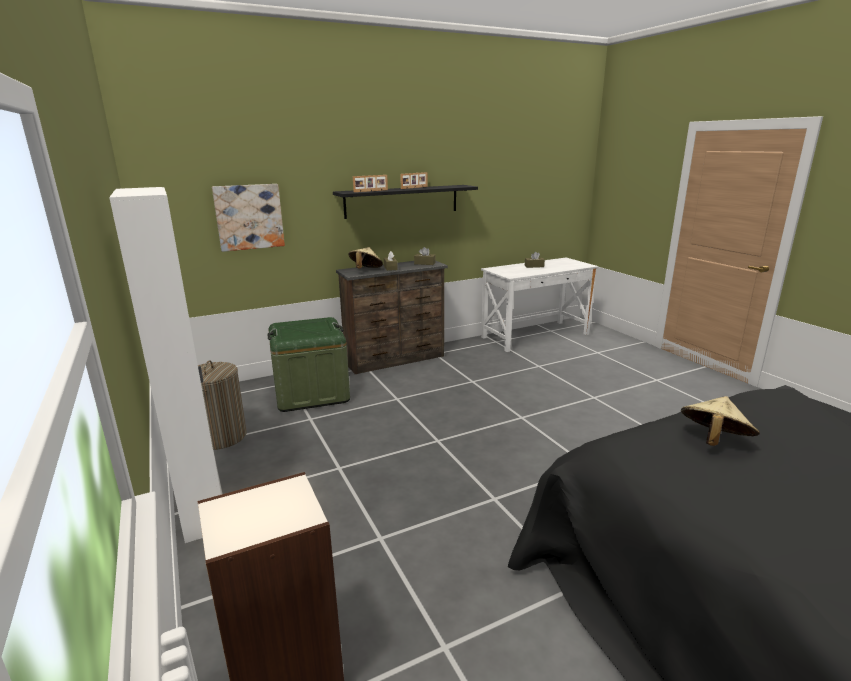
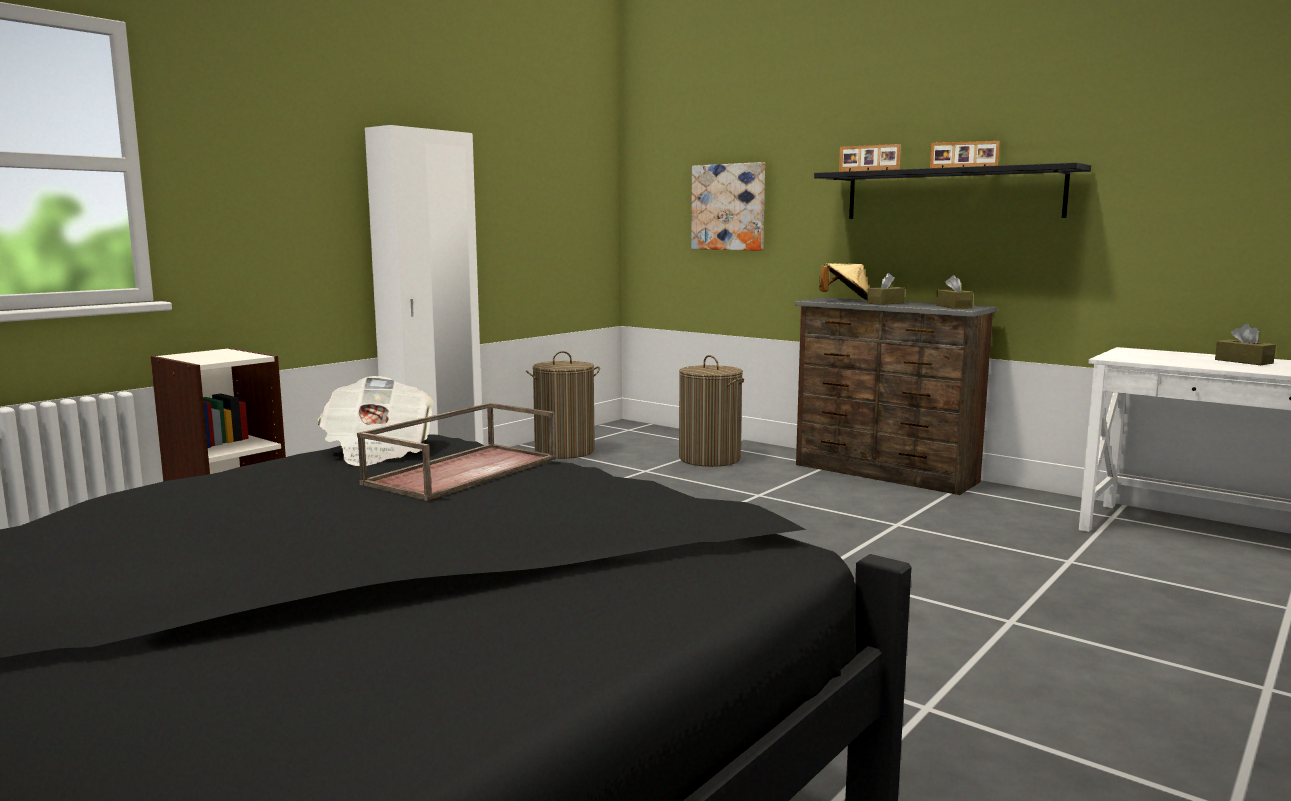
camera: 65 degrees right, 10 degrees down
green storage box [267,317,350,412] -> laundry basket [679,355,744,467]
beige hat [681,396,760,446] -> brown tray [357,403,556,501]
none -> newspaper [318,376,434,466]

